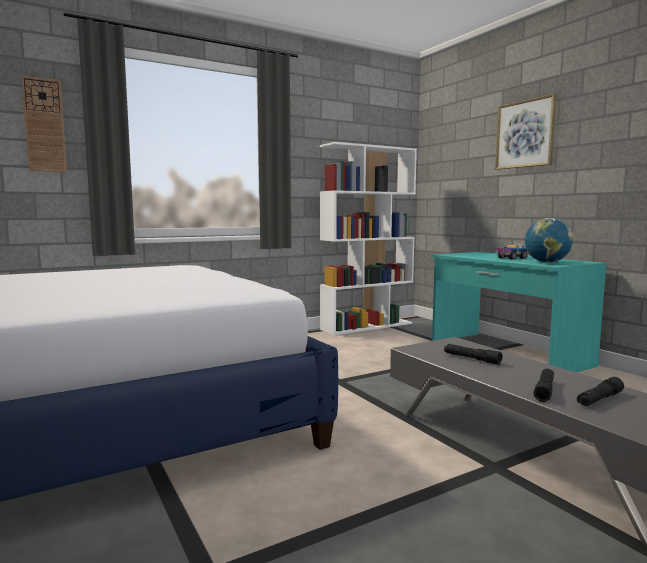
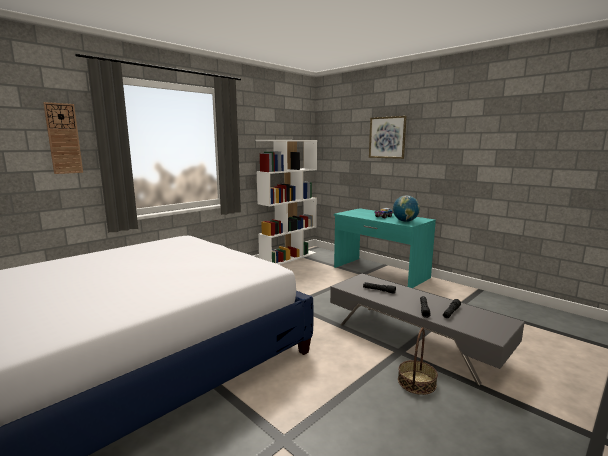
camera: 15 degrees left, 5 degrees up
none -> basket [398,327,438,395]

